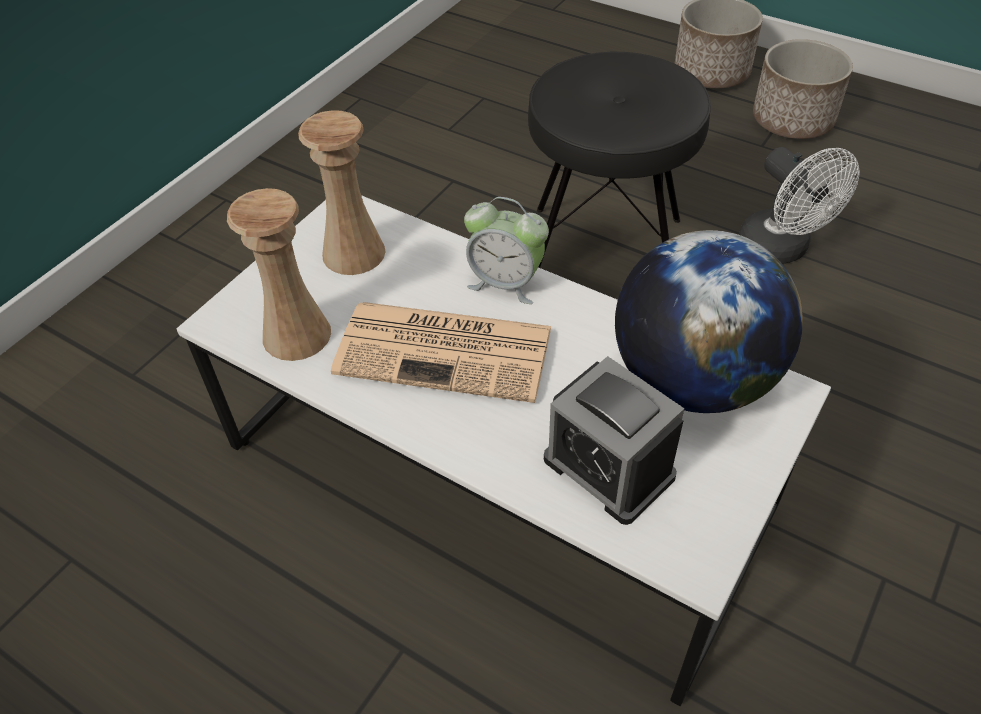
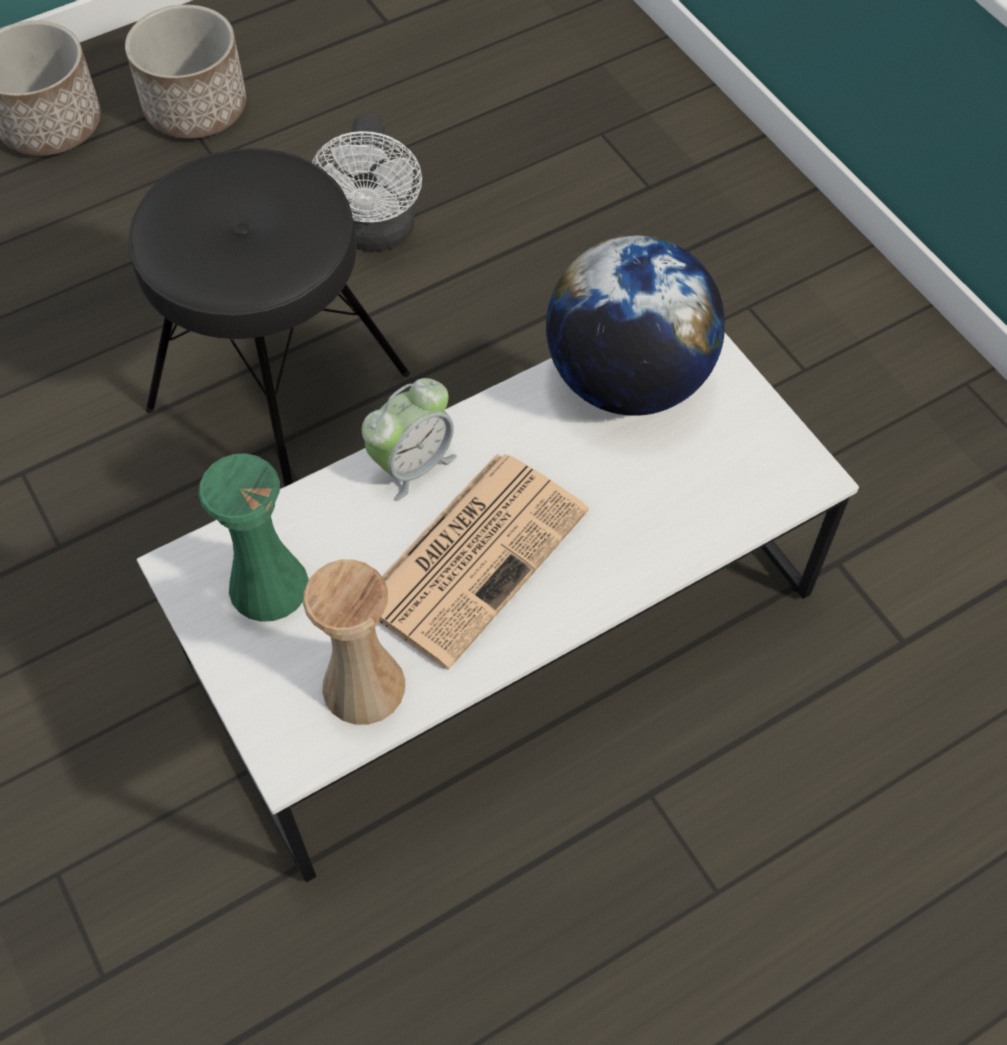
camera: 65 degrees left, 10 degrees up
beige vase [298,110,386,275] -> green vase [198,453,309,622]
alarm clock [544,356,684,525] -> none
white fan [739,147,860,264] -> white fan turned 90 degrees clockwise [312,114,422,251]

